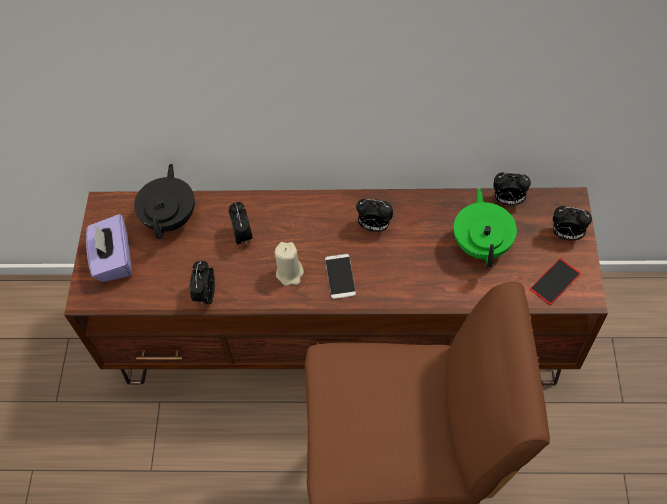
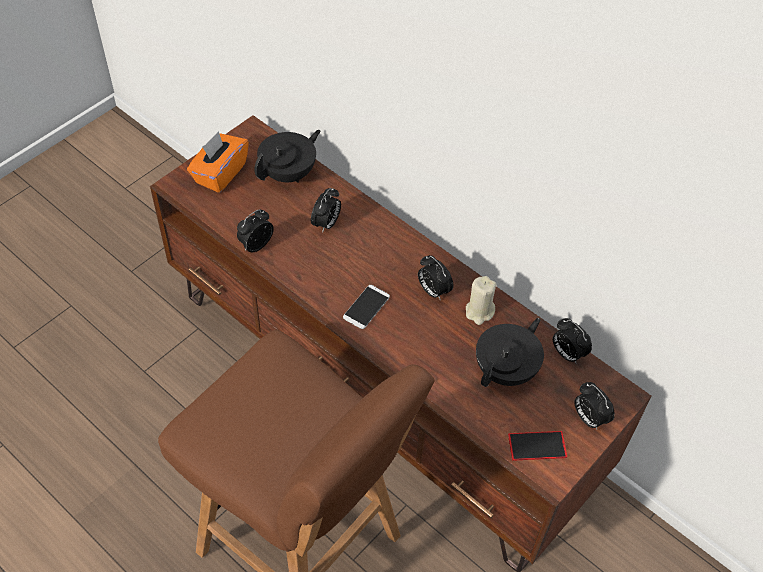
camera: 35 degrees right, 5 degrees down
purple tissue box [86,214,132,282] -> orange tissue box [187,131,249,193]
beige candle [275,242,304,286] -> beige candle moved to [466,276,496,325]
green teapot [454,188,517,268] -> black teapot [476,318,544,387]

